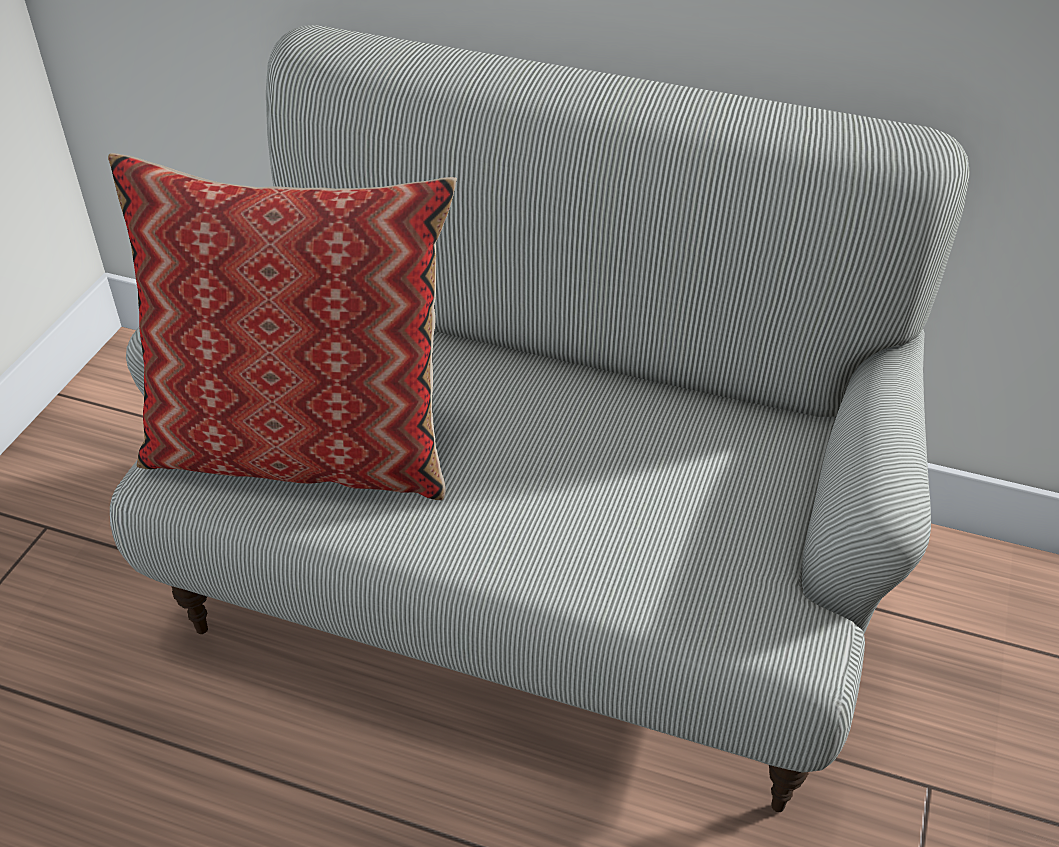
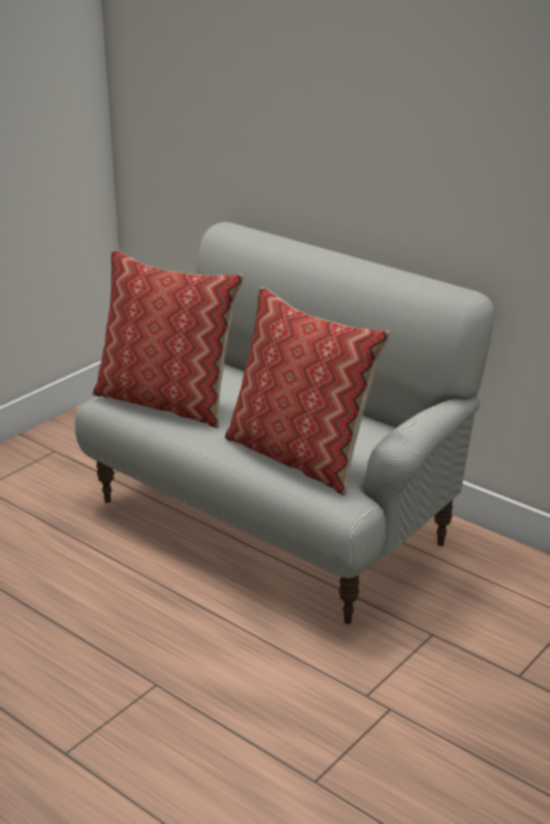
camera: 20 degrees right, 15 degrees down
none -> pillow [225,287,391,496]

